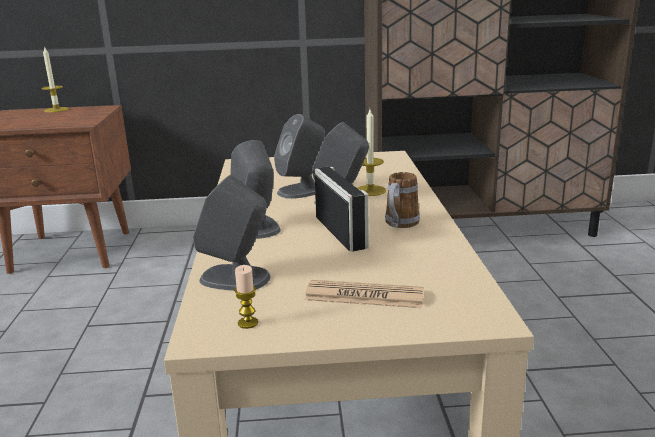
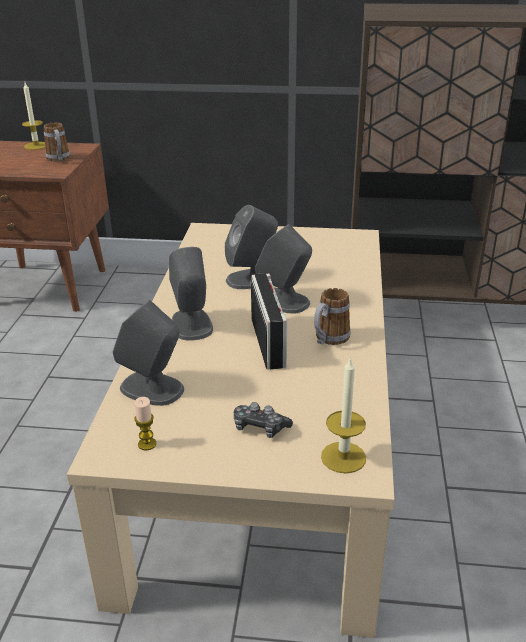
camera: 10 degrees right, 10 degrees up
newspaper [305,280,424,308] -> game controller [234,402,293,438]
candle [357,109,386,196] -> candle moved to [321,357,366,474]
none -> mug [44,123,70,162]

